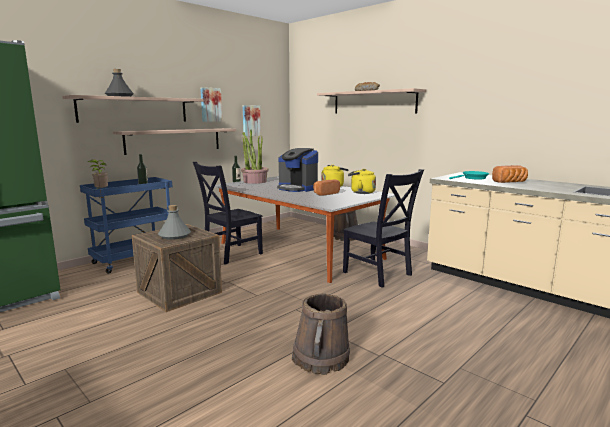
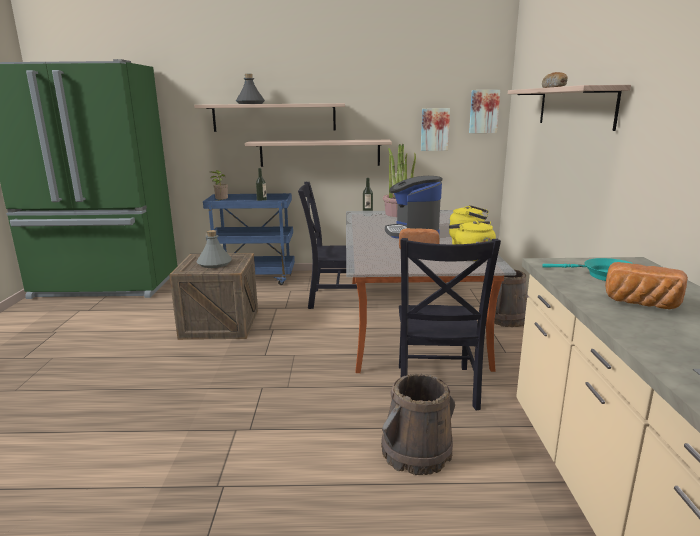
camera: 45 degrees right, 5 degrees up
picture [200,87,222,122] -> picture moved to [469,90,500,133]
brown bucket [292,293,350,375] -> brown bucket moved to [381,374,455,475]

